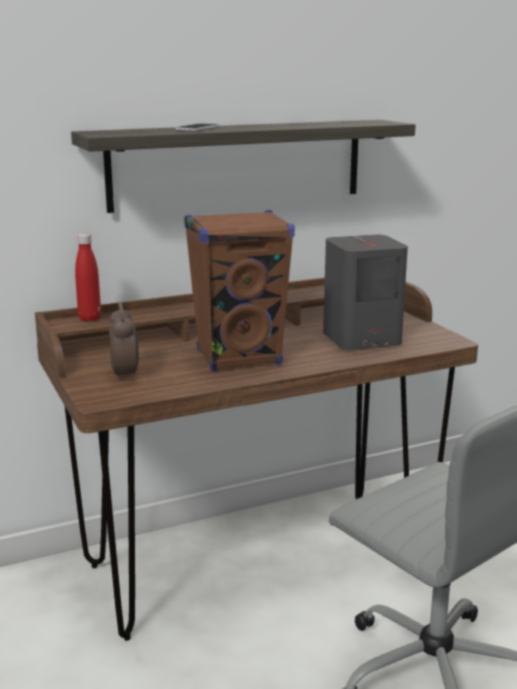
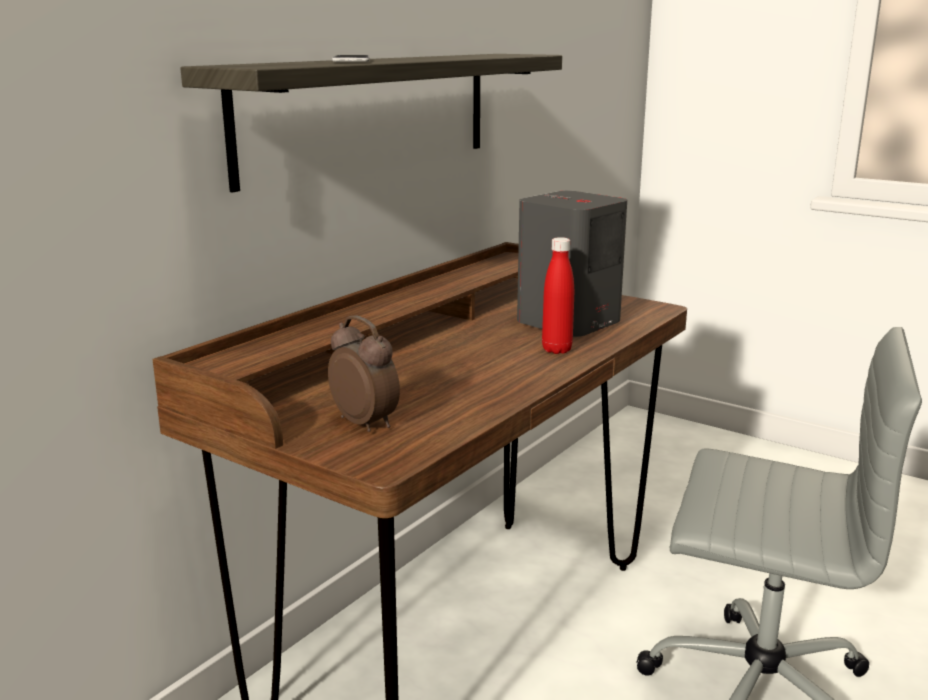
camera: 30 degrees left, 0 degrees up
red bottle [75,234,101,322] -> red bottle moved to [542,237,574,354]
brown speaker [184,210,295,371] -> none

